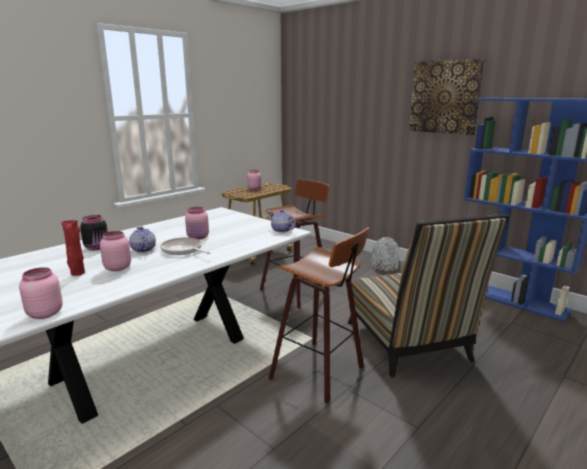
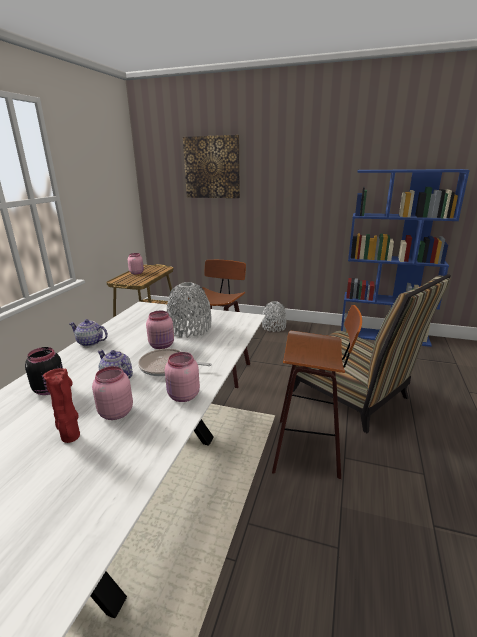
camera: 25 degrees left, 5 degrees up
pink jar [19,267,63,319] -> pink jar moved to [165,352,200,402]
teapot [269,210,296,232] -> teapot moved to [69,319,108,347]
picture [409,59,485,135] -> picture moved to [183,135,240,198]
none -> grey vase [167,282,211,338]

